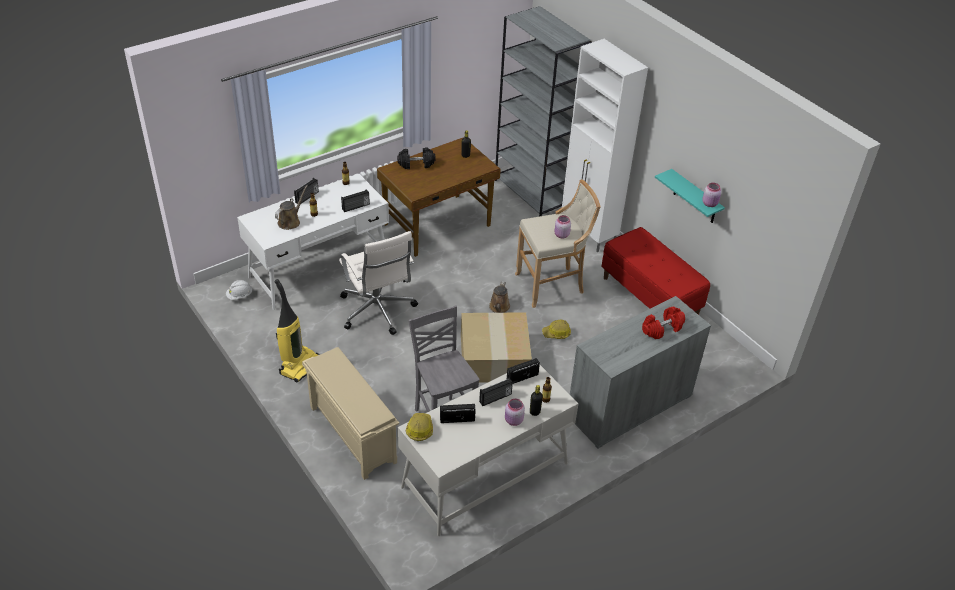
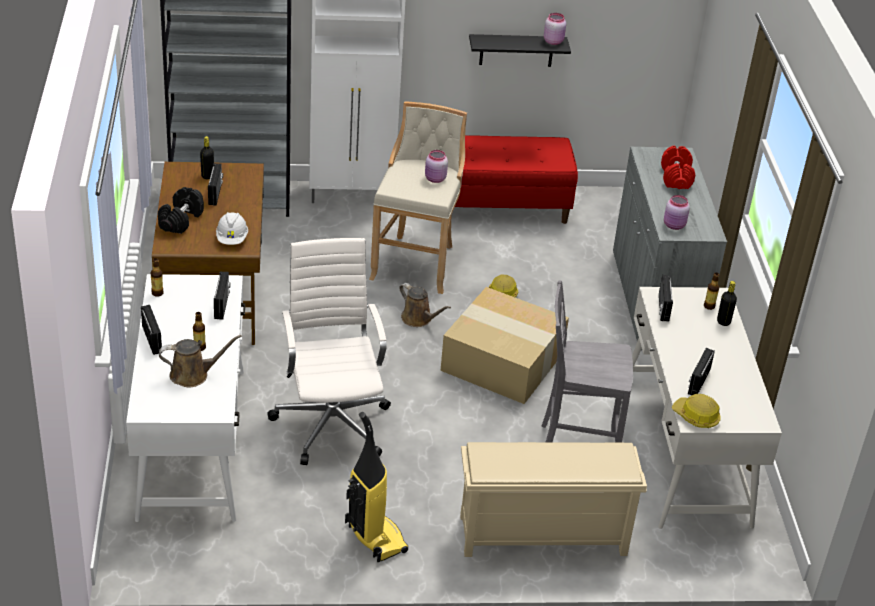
camera: 60 degrees left, 5 degrees down
white hard hat [226,280,253,300] -> white hard hat moved to [216,212,248,245]
brown watering can [275,185,308,230] -> brown watering can turned 105 degrees clockwise [159,335,241,387]
white office chair [339,231,418,335] -> white office chair turned 105 degrees counterclockwise [267,238,391,465]
radio [479,378,513,406] -> radio moved to [208,163,223,206]
pink jar [505,398,525,426] -> pink jar moved to [664,195,690,230]
turquoise shelf [655,169,725,223] -> black shelf [469,34,571,67]

